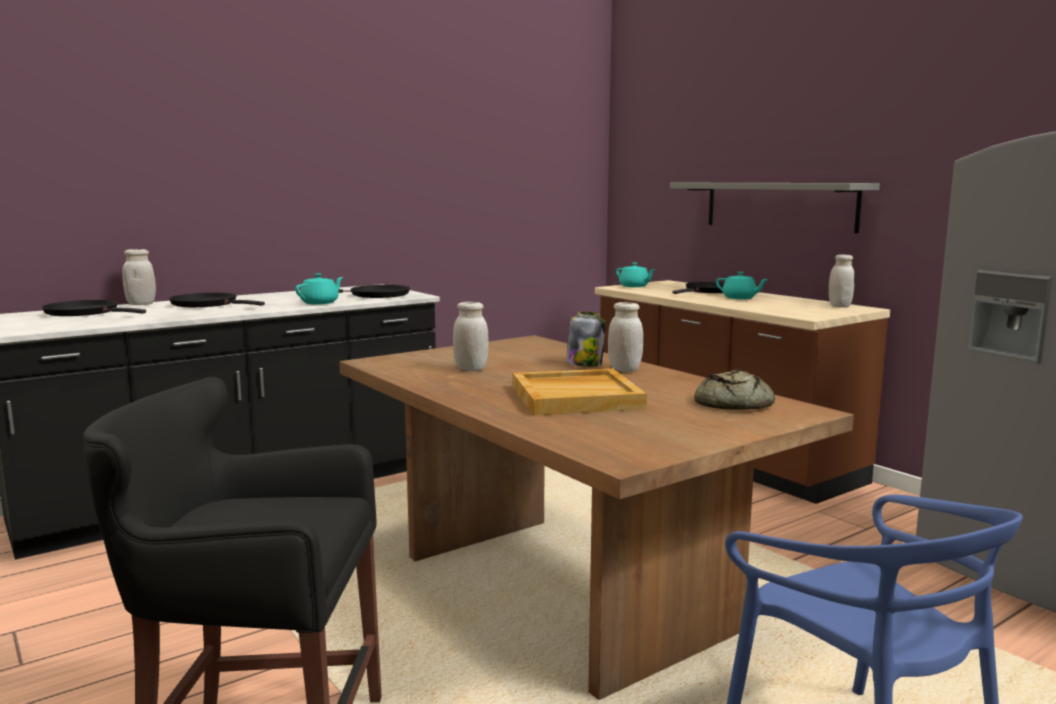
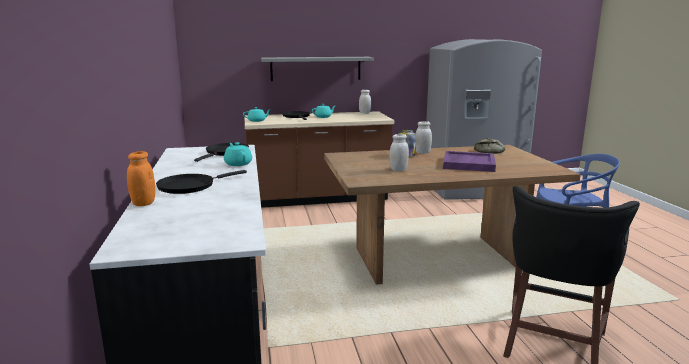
camera: 65 degrees left, 5 degrees up
black frying pan [42,300,146,316] -> none
white jar [122,249,156,305] -> orange jar [127,151,155,206]
beige tray [513,369,647,416] -> purple tray [443,151,496,172]

